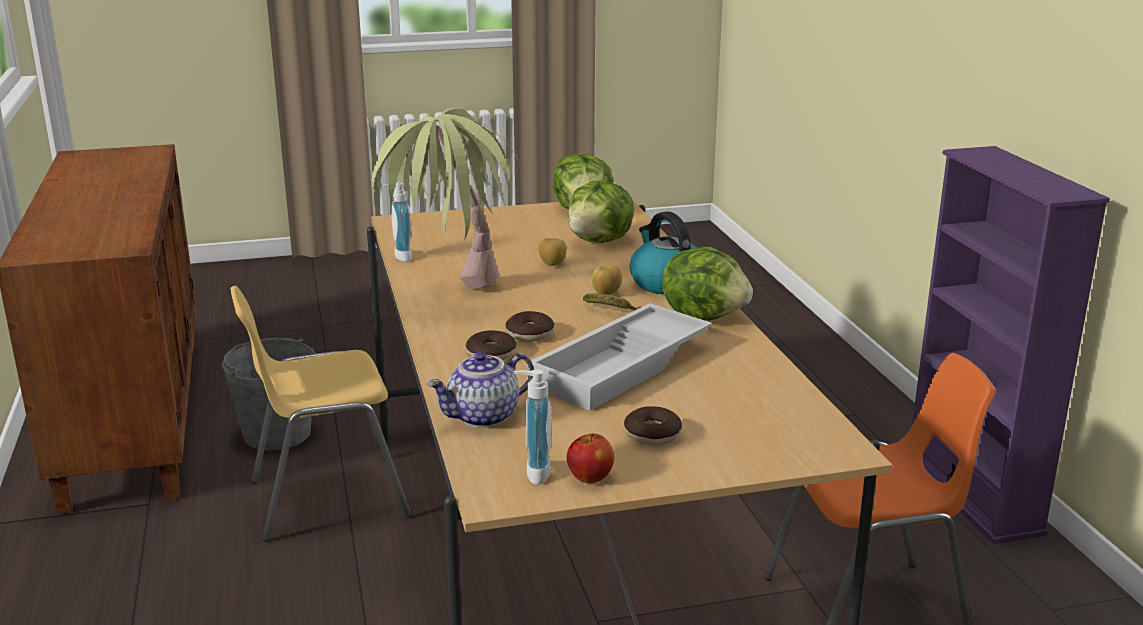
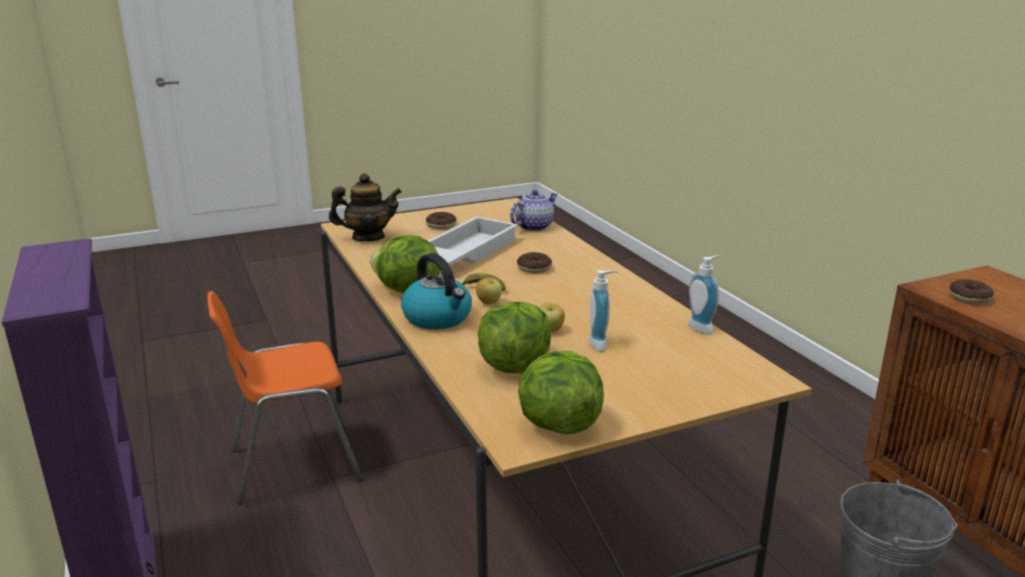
camera: 170 degrees right, 0 degrees up
yellow chair [230,286,412,542] -> none
potted plant [372,108,520,288] -> none
donut [466,330,516,360] -> donut moved to [949,279,994,304]
soap dispenser [513,369,551,485] -> soap dispenser moved to [589,270,618,352]
apple [567,433,614,483] -> none
none -> teapot [329,173,402,242]

